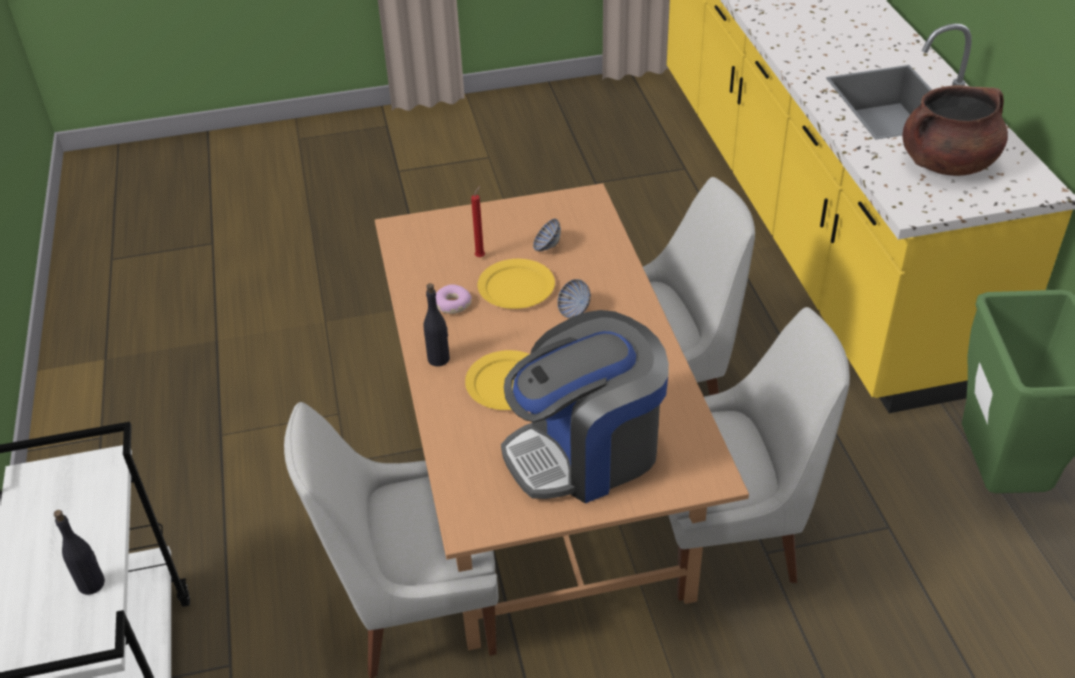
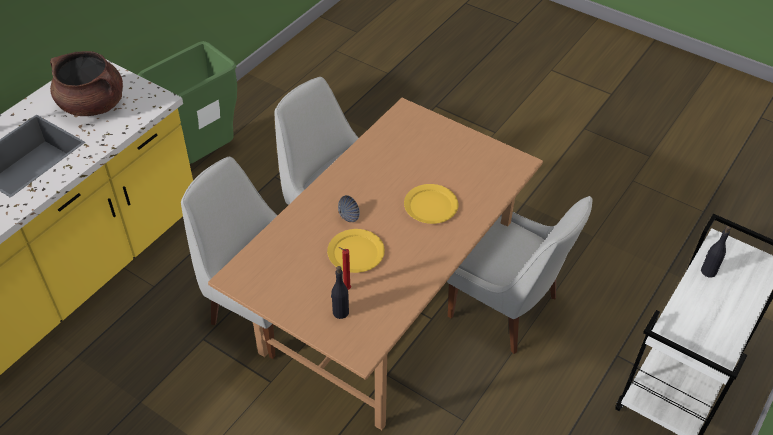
camera: 135 degrees left, 5 degrees up
black bottle [424,283,450,366] -> black bottle moved to [331,266,349,319]
donut [436,284,472,314] -> none
coffee machine [501,310,669,503] -> none
bowl [533,219,561,252] -> none

